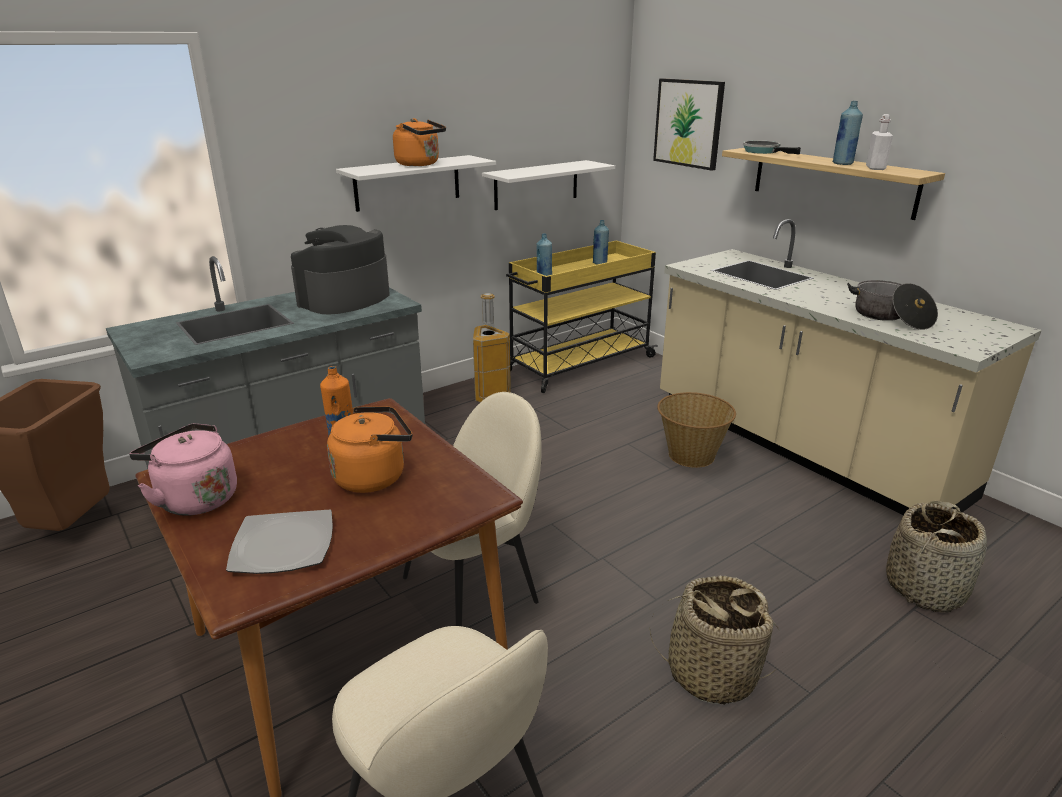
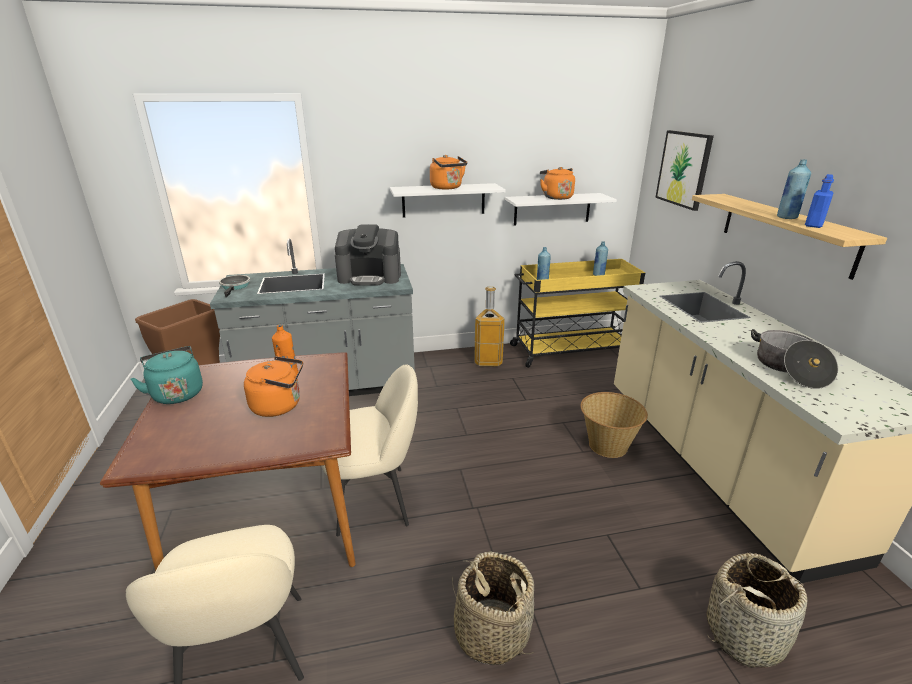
camera: 25 degrees right, 0 degrees up
pink kettle [129,423,237,516] -> turquoise kettle [130,346,203,404]
plate [226,510,333,574] -> none
coffee machine [291,225,390,314] -> coffee machine turned 150 degrees counterclockwise [335,225,401,286]
frying pan [743,141,801,155] -> frying pan moved to [219,275,250,298]
white bottle [866,114,893,170] -> blue bottle [805,174,834,228]
none -> orange kettle [540,167,575,200]

